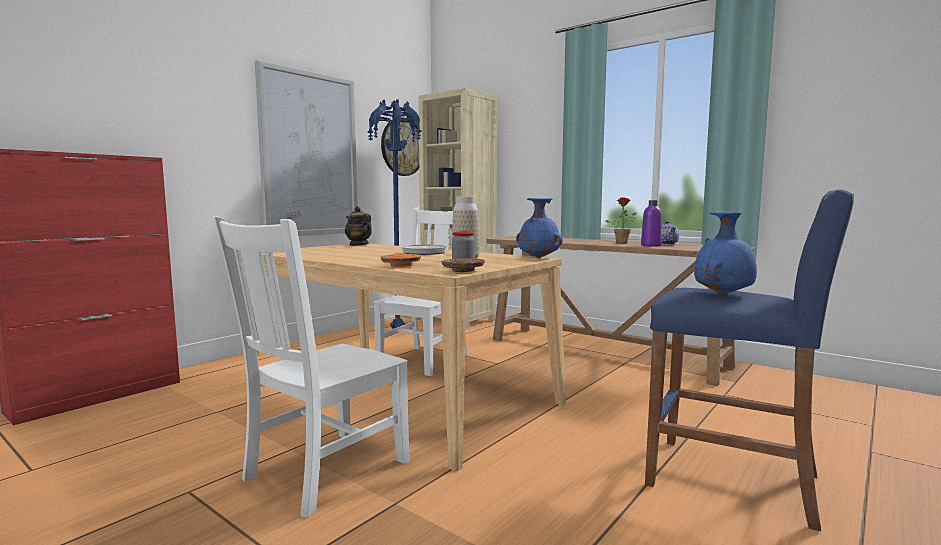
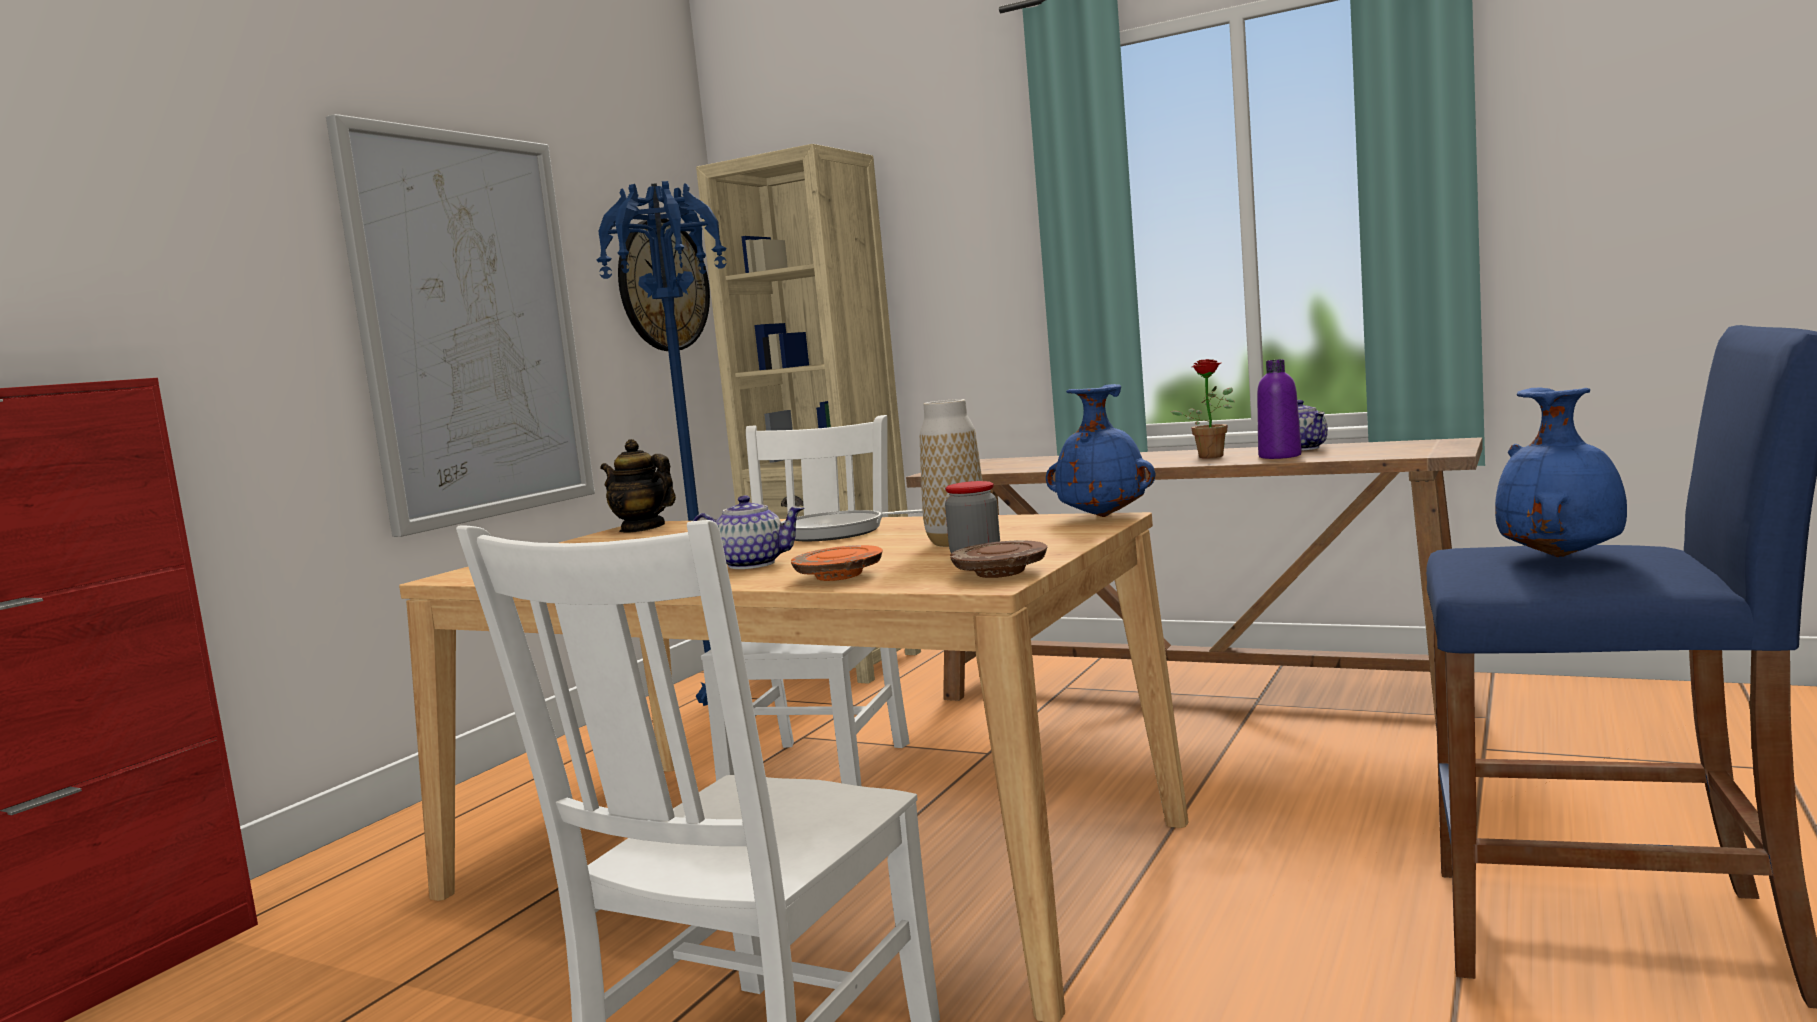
camera: 10 degrees left, 0 degrees up
none -> teapot [693,495,805,569]

